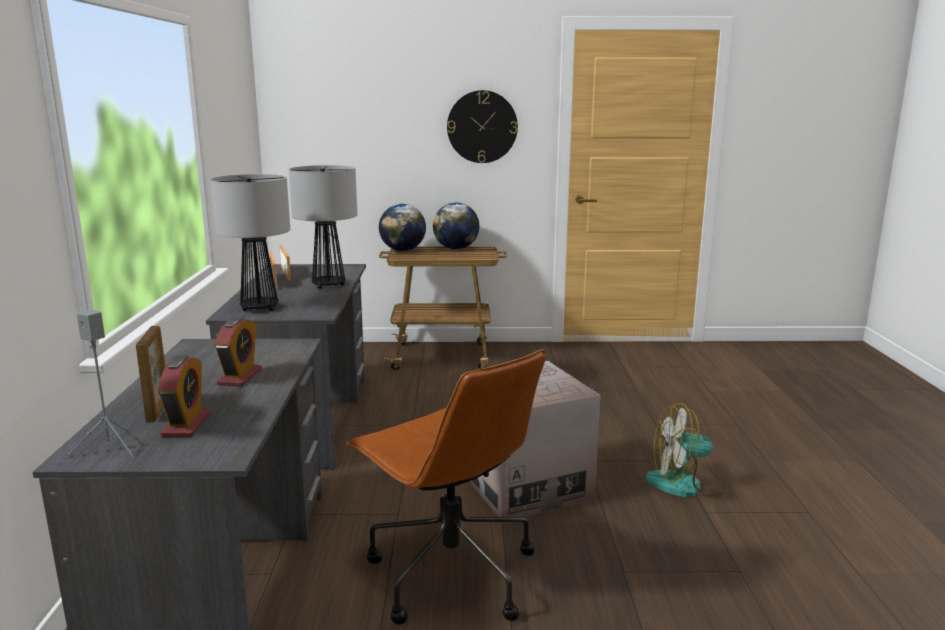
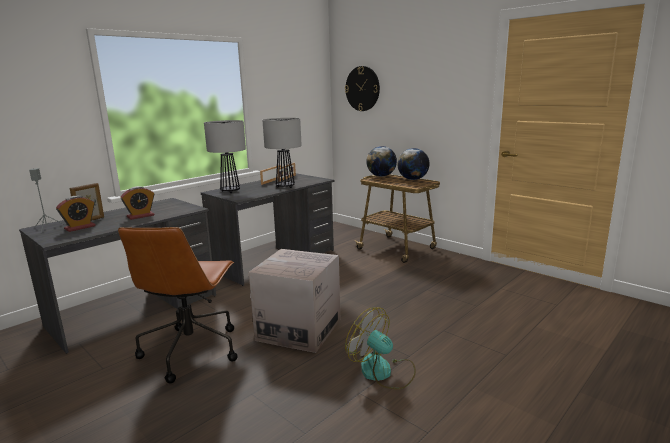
camera: 45 degrees right, 0 degrees up
wall clock [447,90,518,163] -> wall clock moved to [345,66,380,111]

